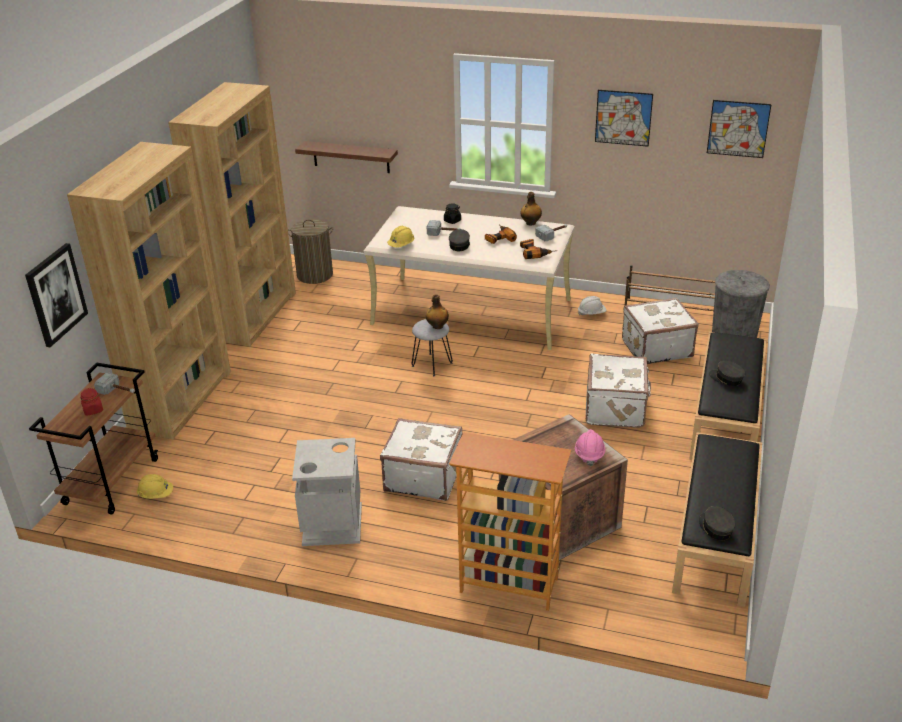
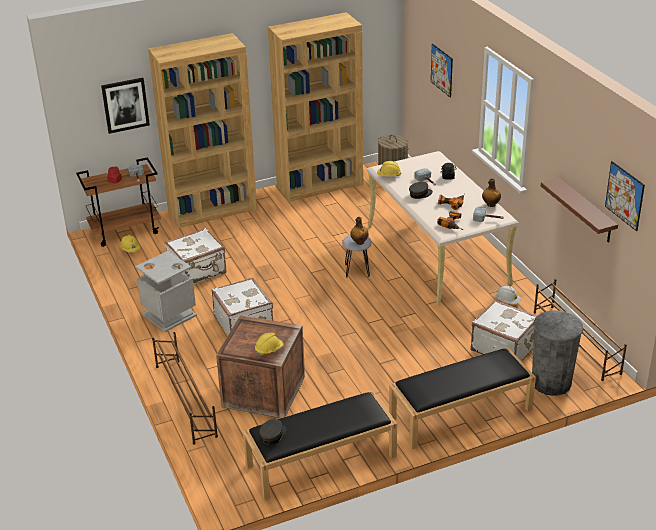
camera: 50 degrees right, 0 degrees up
brown shelf [295,141,398,173] -> brown shelf moved to [541,178,618,243]
bookcase [449,432,571,611] -> brown shoe rack [152,332,218,445]
pink hard hat [575,429,606,466] -> yellow hard hat [255,333,284,356]
white suitcase [586,353,651,428] -> white suitcase moved to [165,228,227,284]
picture [595,90,653,147] -> picture moved to [431,44,453,98]
grey cap [709,361,745,386] -> none

